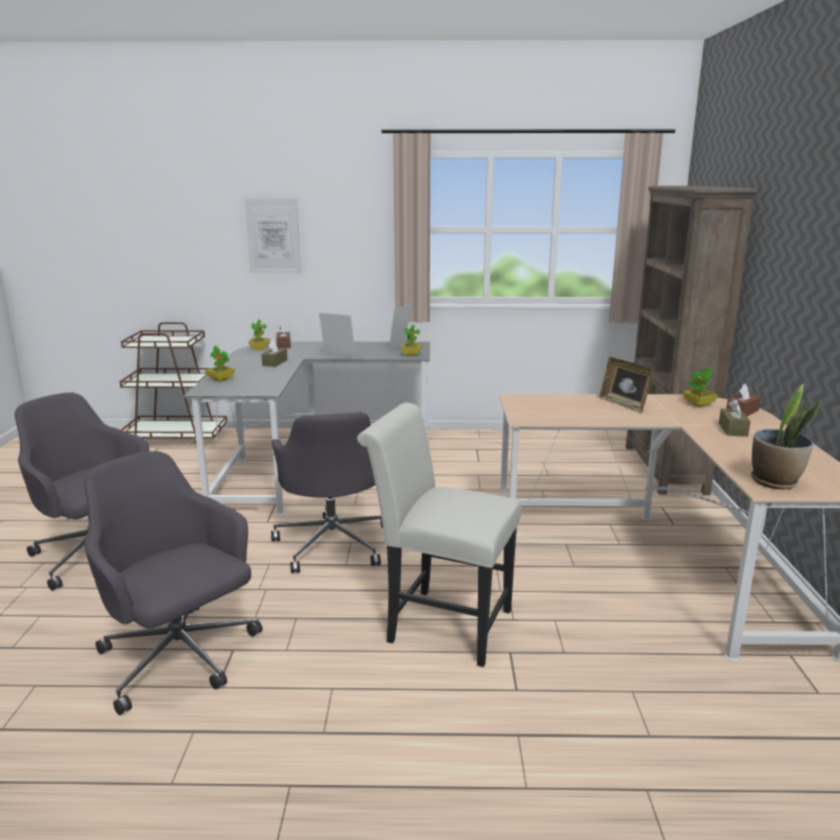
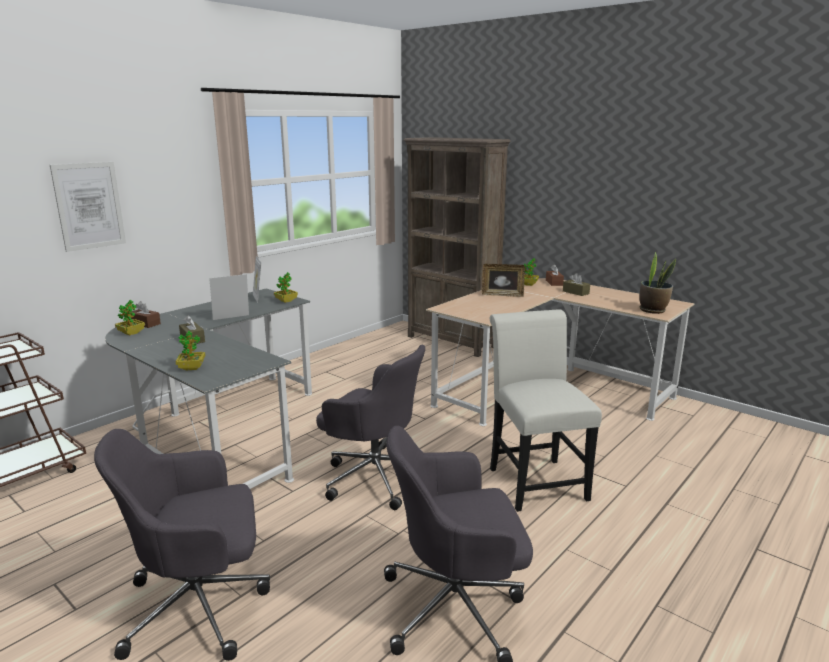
camera: 50 degrees left, 0 degrees up
white chair [357,403,522,667] -> white chair turned 105 degrees clockwise [489,309,602,512]

